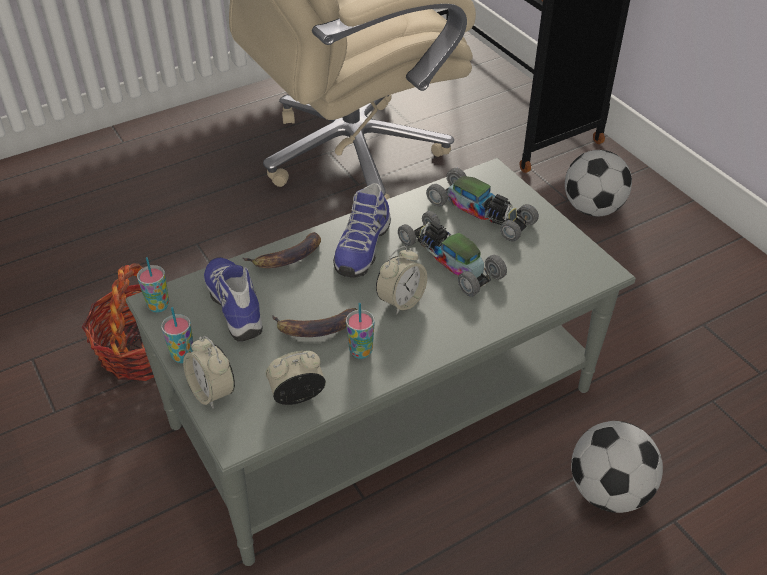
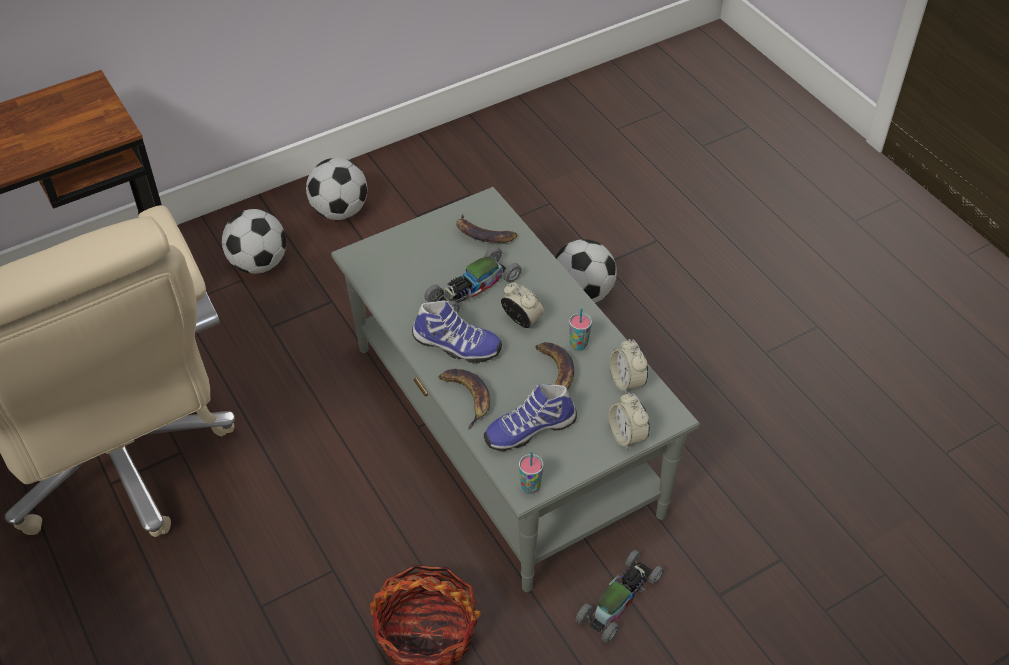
camera: 90 degrees left, 5 degrees up
cup [161,307,193,363] -> none
alarm clock [183,336,235,409] -> alarm clock turned 105 degrees clockwise [609,393,650,450]
toy car [426,168,539,241] -> toy car moved to [575,550,664,643]
none -> football [306,158,367,220]
none -> banana [456,214,517,243]

